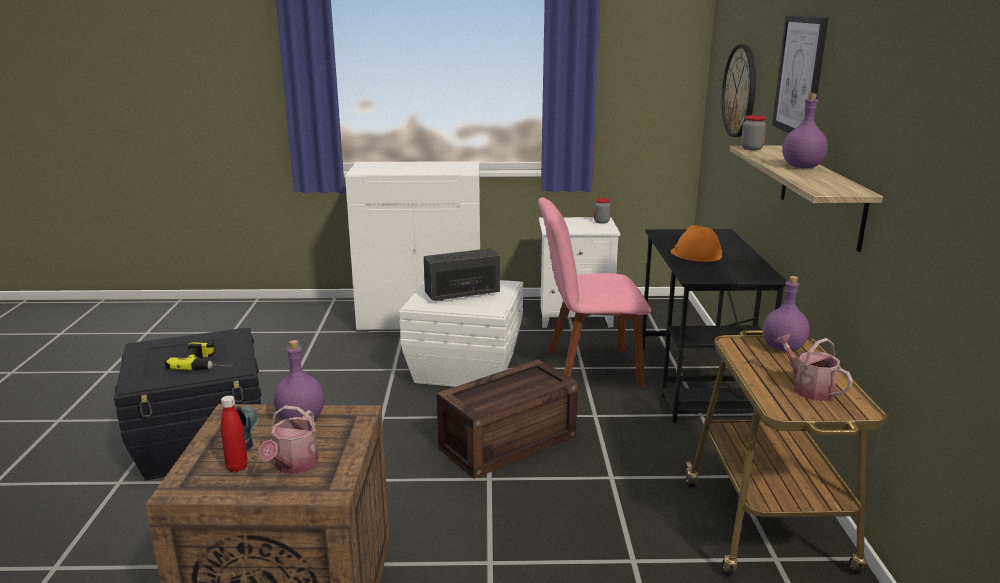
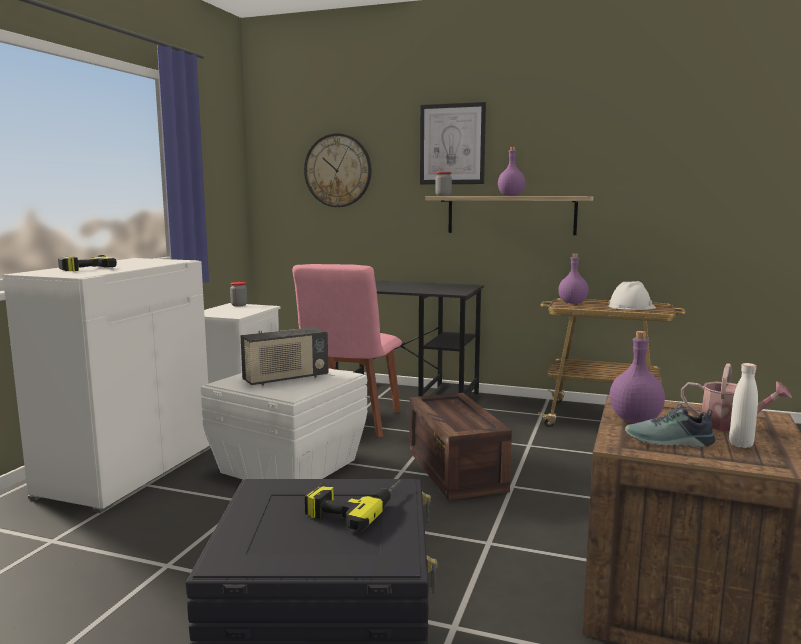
camera: 70 degrees left, 10 degrees down
red bottle [221,395,248,472] -> white bottle [729,363,758,448]
radio [424,248,500,301] -> radio turned 120 degrees counterclockwise [240,327,328,385]
orange hard hat [671,225,722,262] -> none
watering can [774,334,853,401] -> white hard hat [609,281,656,310]
none -> power drill [58,255,117,271]

